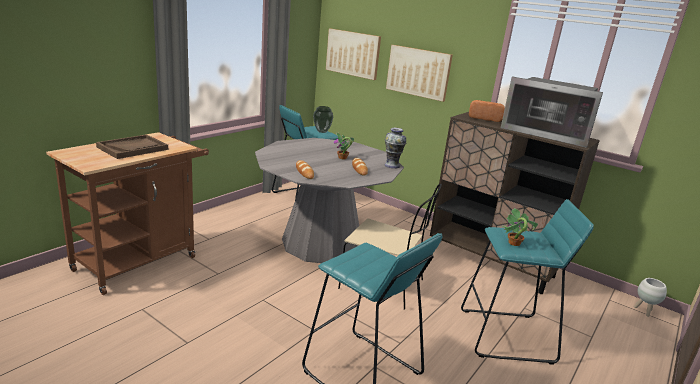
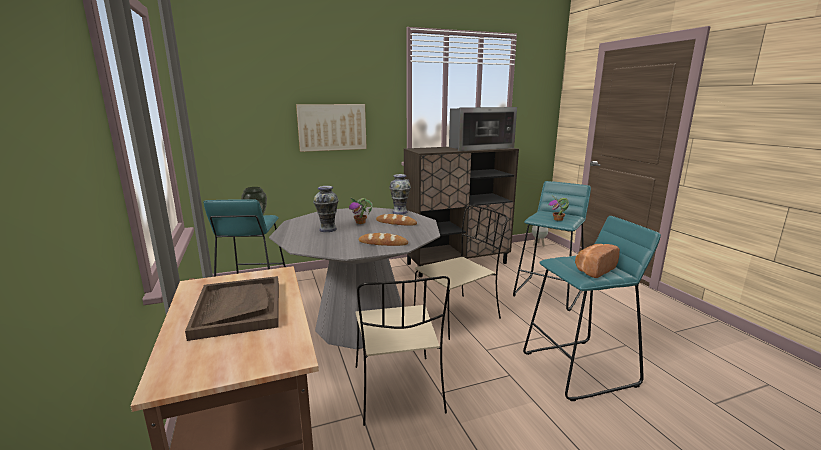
camera: 55 degrees left, 5 degrees down
picture [326,29,381,80] -> none
bread [469,100,505,122] -> bread moved to [575,244,620,278]
none -> vase [313,186,339,232]
none -> beige chair [356,276,450,426]

